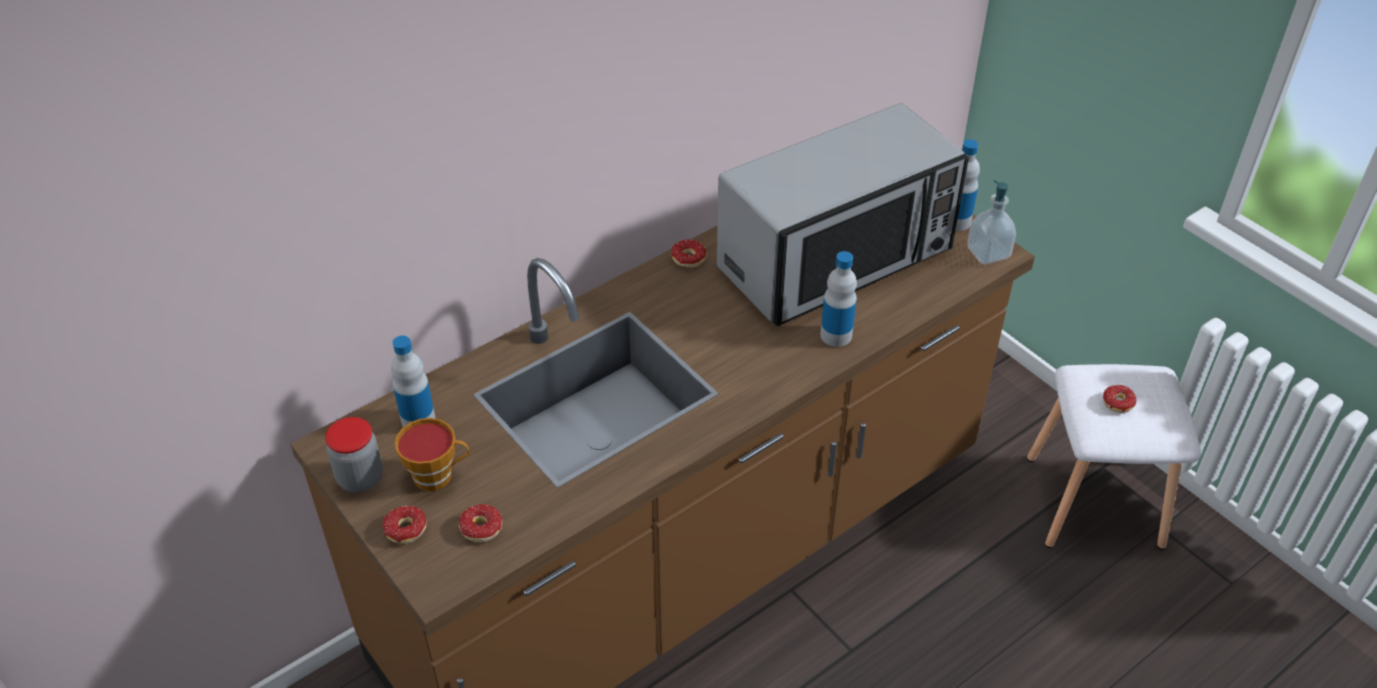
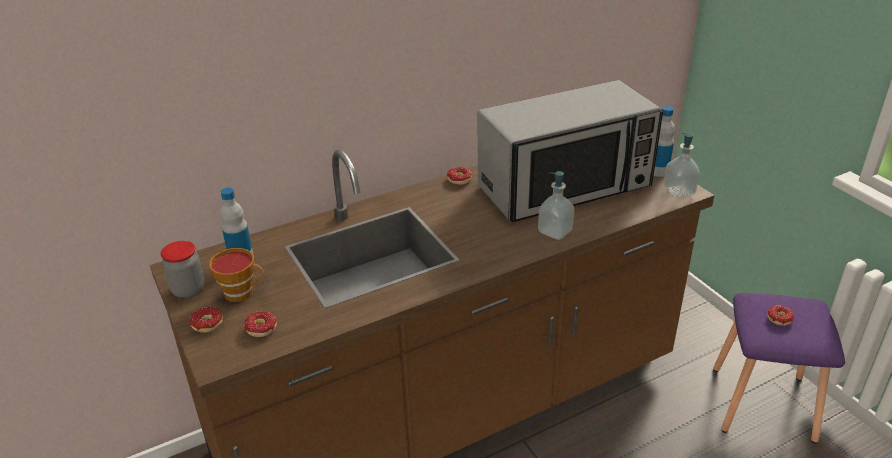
camera: 10 degrees right, 10 degrees down
bottle [820,251,857,347] -> soap dispenser [538,171,575,240]
white stool [1027,364,1201,550] -> purple stool [713,293,845,443]

